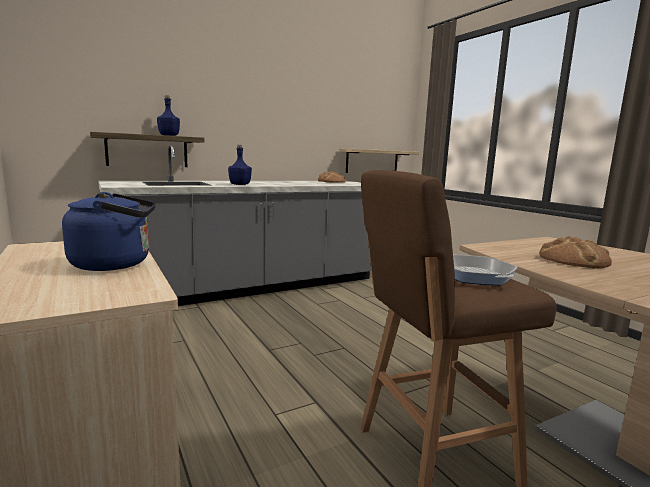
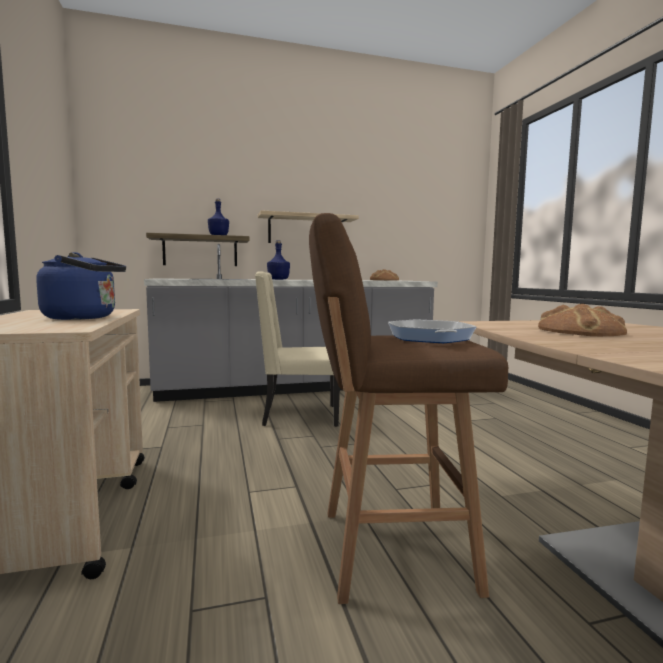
camera: 15 degrees right, 5 degrees down
shelf [339,149,419,173] -> shelf moved to [258,210,359,243]
none -> beige chair [255,271,340,427]

